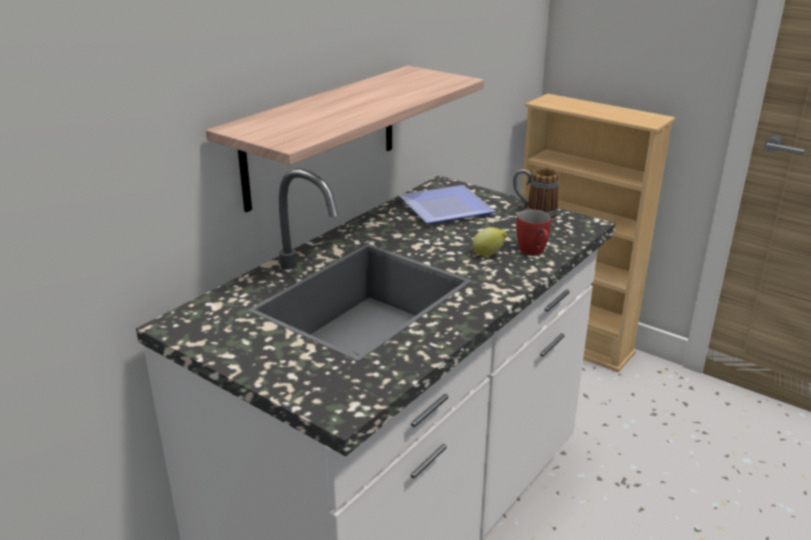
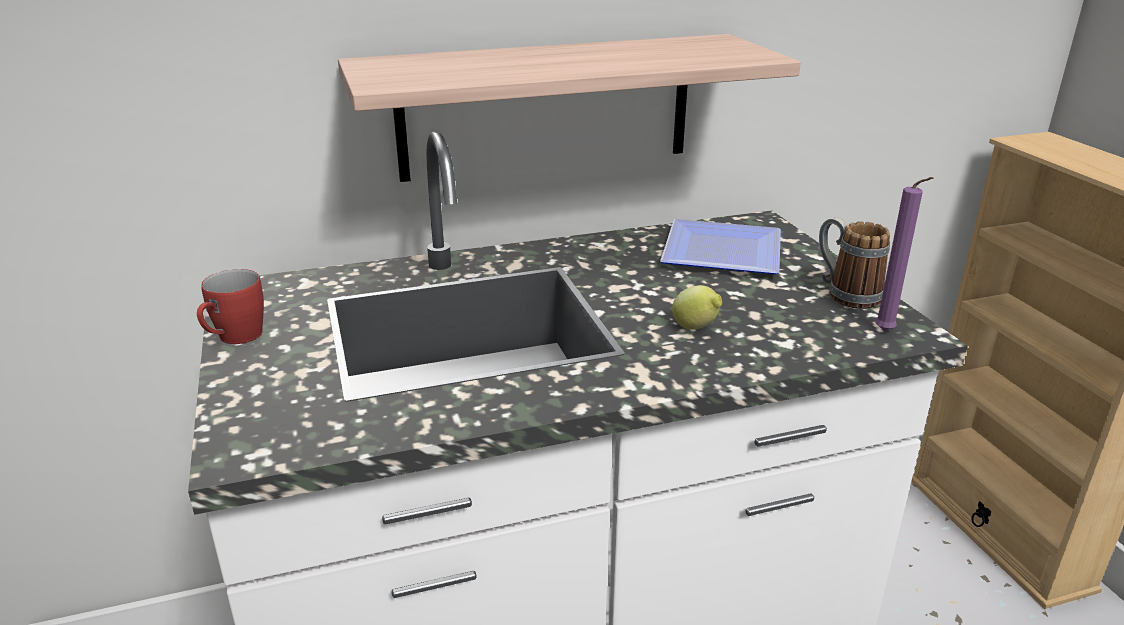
camera: 35 degrees right, 0 degrees up
red mug [516,210,551,255] -> red mug moved to [197,269,264,344]
none -> purple candle [875,177,933,331]

